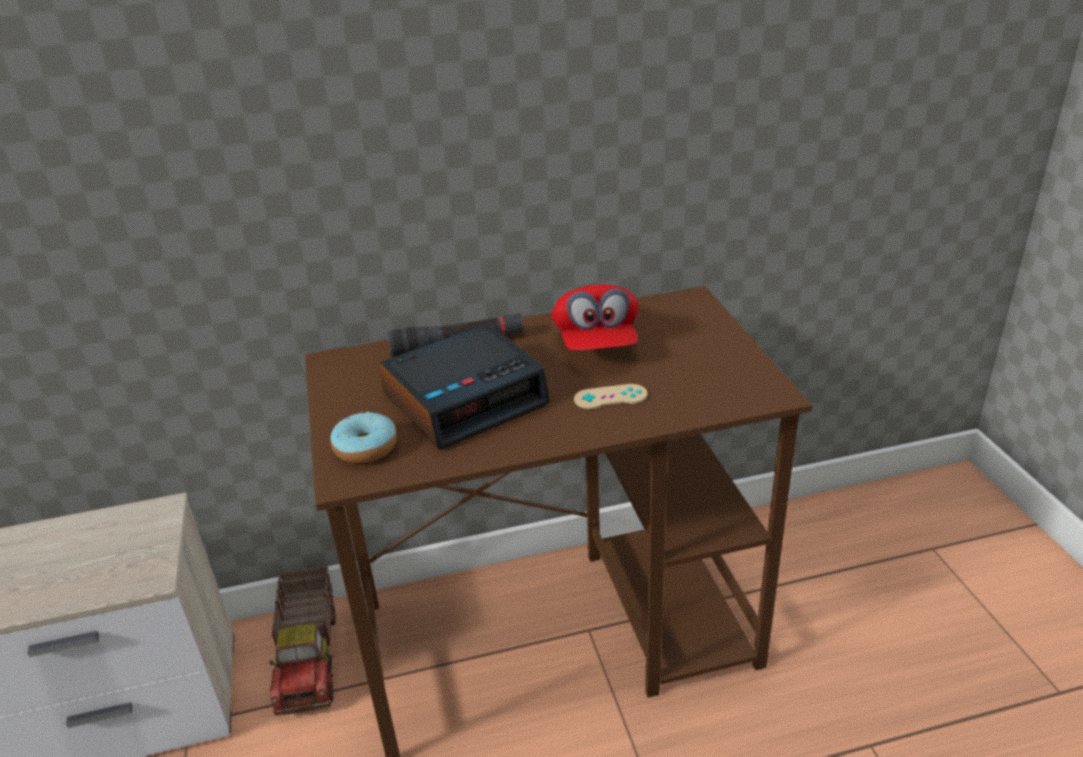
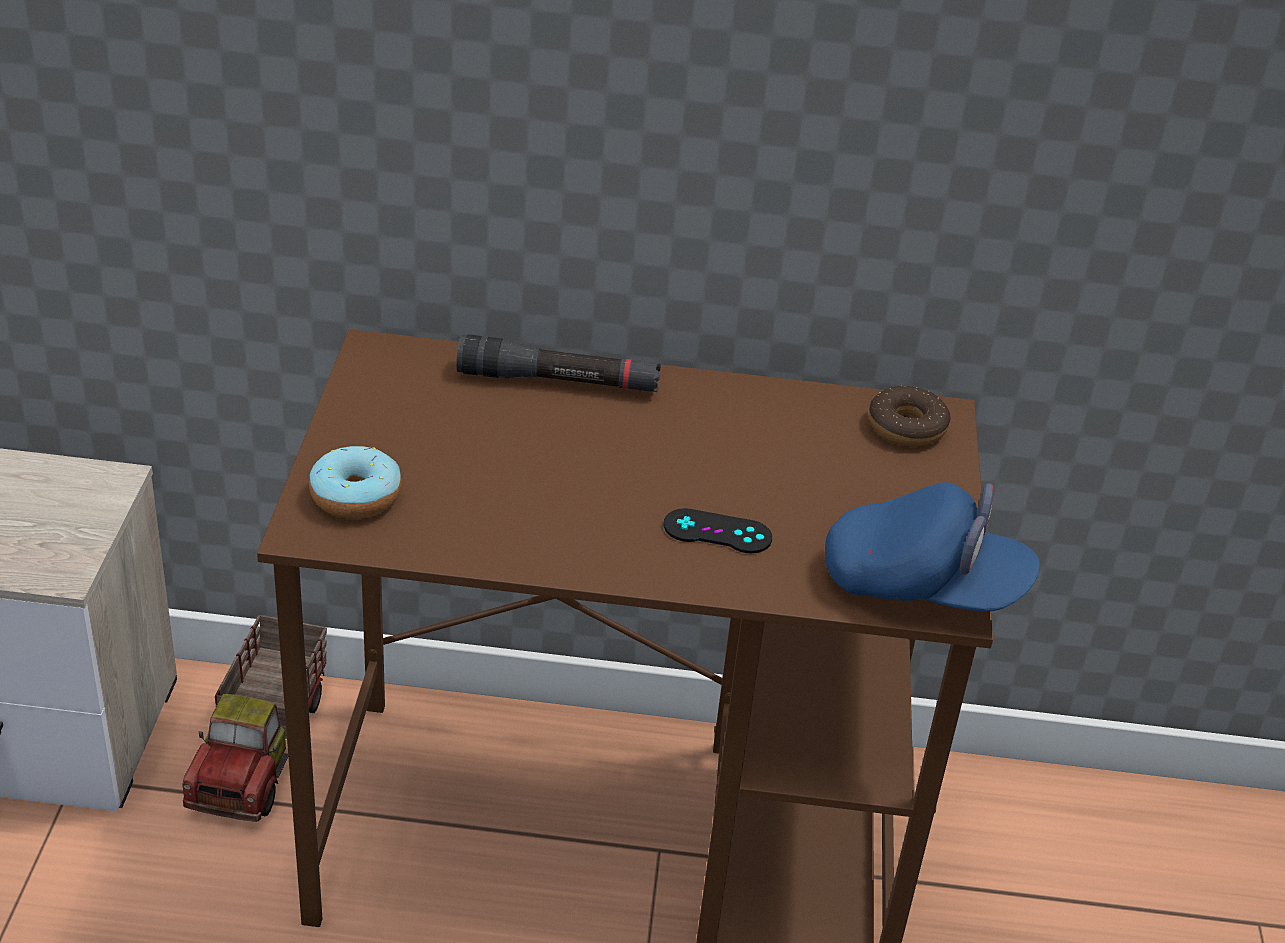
camera: 15 degrees right, 5 degrees up
alarm clock [378,324,550,449] -> none
red cap [551,284,639,350] -> none
beige game controller [574,384,647,409] -> black game controller [663,508,772,553]
none -> blue cap [825,482,1040,612]
none -> donut [869,386,951,447]

